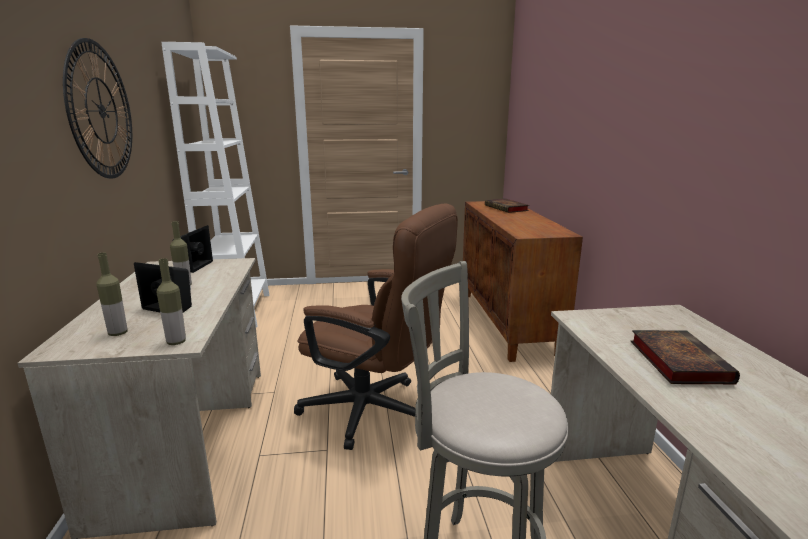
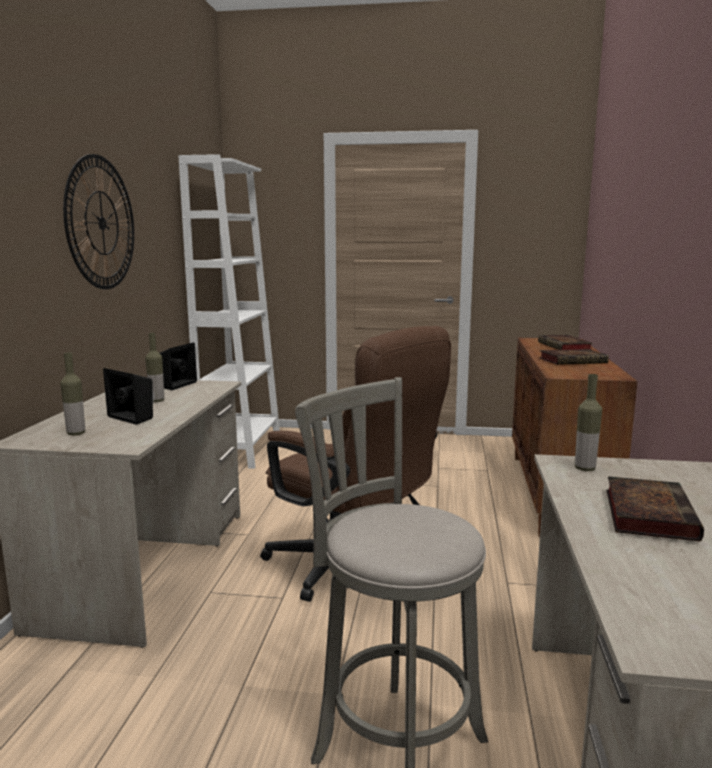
camera: 15 degrees right, 5 degrees down
bottle [157,258,186,345] -> bottle moved to [575,374,602,471]
none -> book [540,349,609,365]

